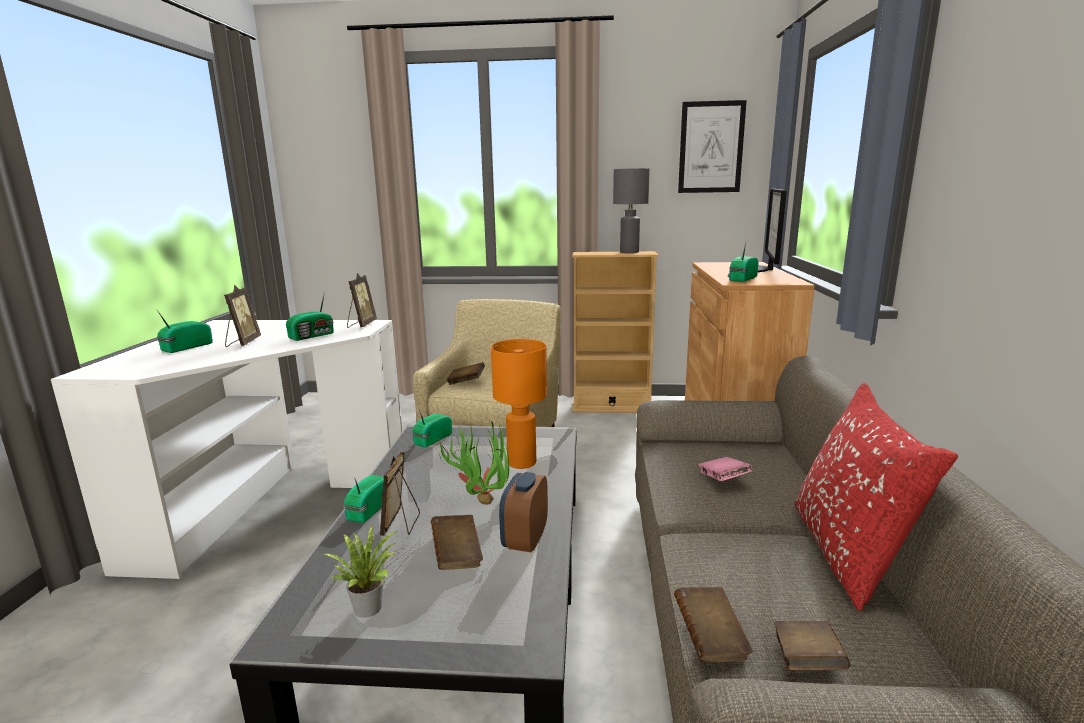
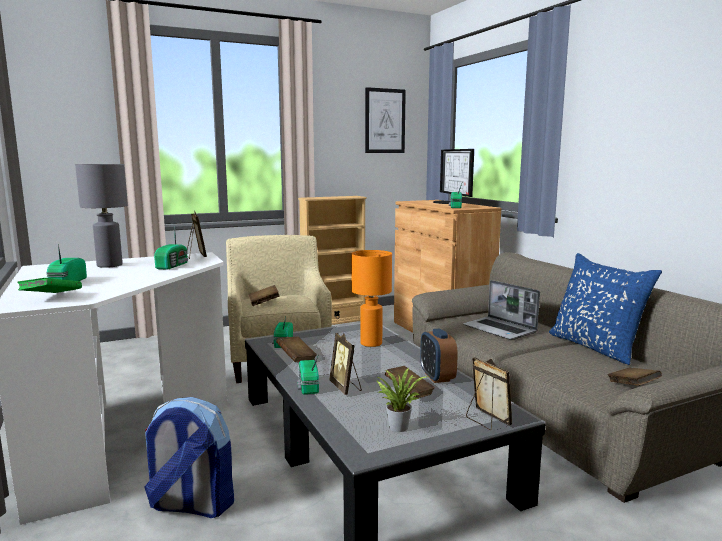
camera: 30 degrees left, 5 degrees down
picture frame [224,285,261,347] -> picture frame moved to [466,357,512,430]
potted plant [438,420,509,505] -> none
grey table lamp [613,168,650,253] -> grey table lamp moved to [75,164,128,268]
brown book [674,587,753,662] -> brown book moved to [276,336,317,362]
pink book [699,457,752,481] -> laptop [463,280,540,340]
red pillow [794,383,958,611] -> blue pillow [549,253,662,365]
none -> green book [17,278,82,293]
none -> backpack [144,397,234,518]

